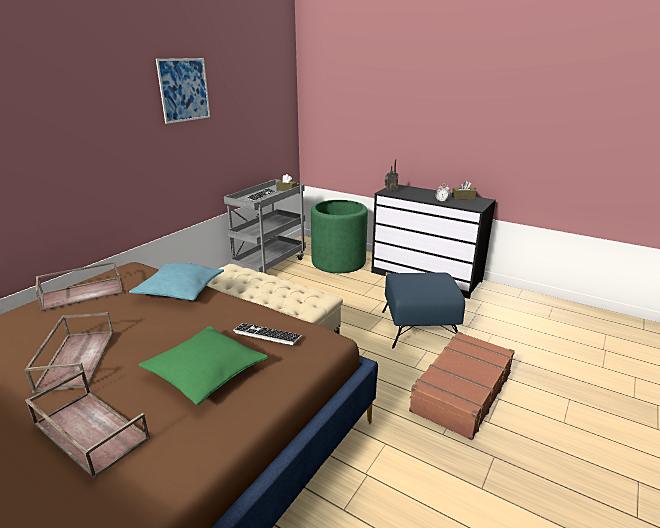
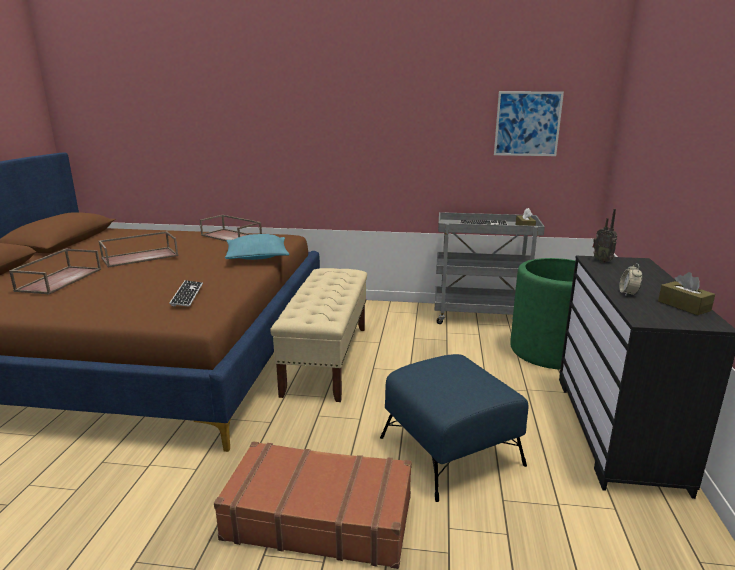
camera: 65 degrees right, 5 degrees down
green pillow [138,326,268,405] -> none
picture [156,58,210,124] -> picture moved to [494,91,564,156]

